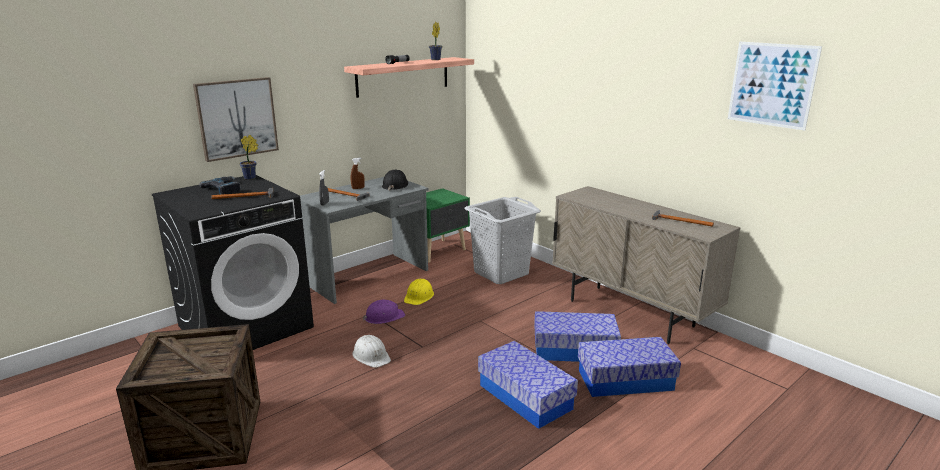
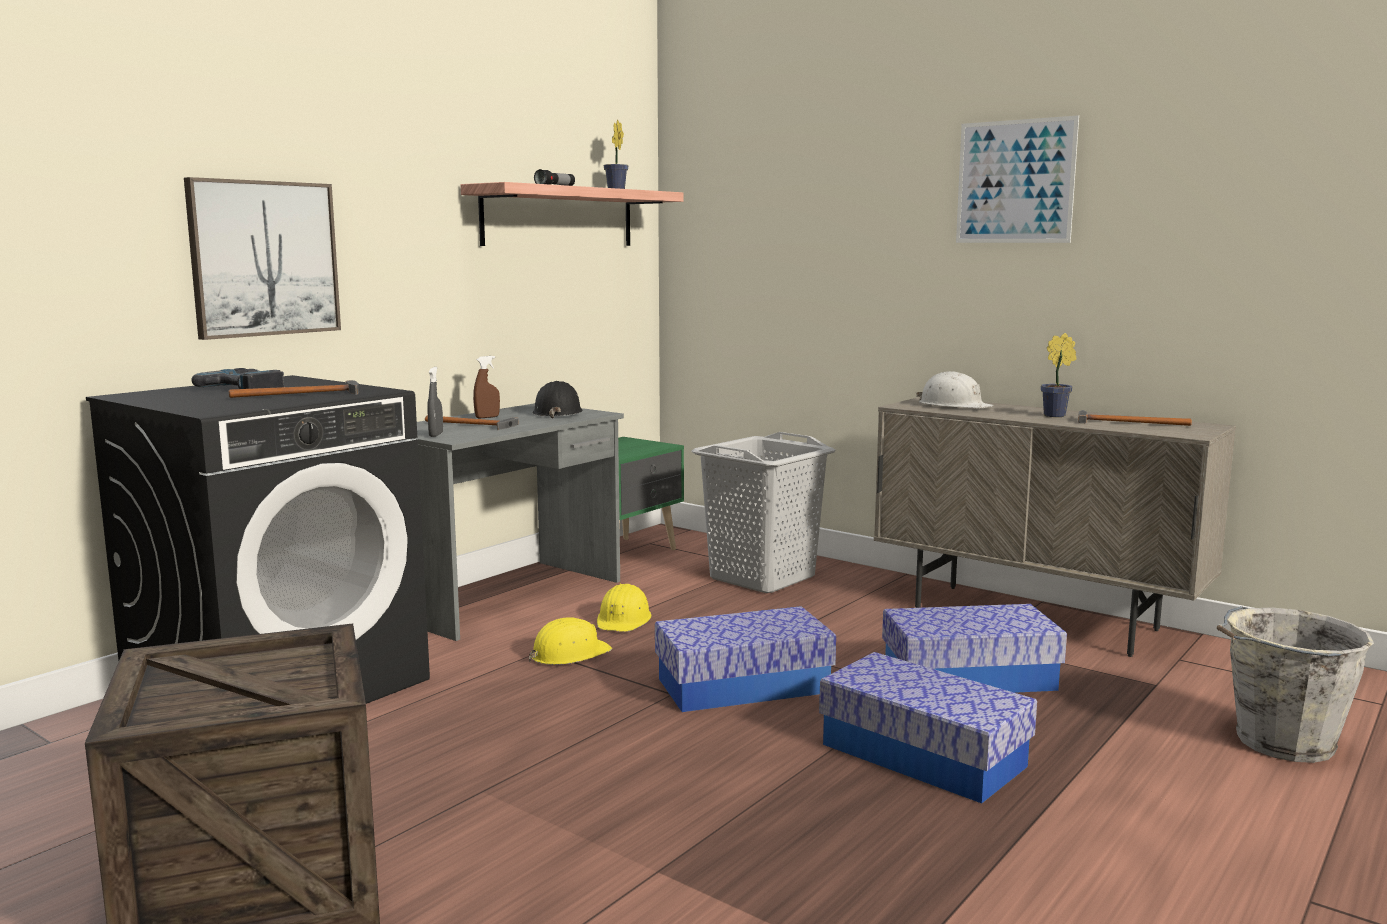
camera: 10 degrees left, 10 degrees down
potted plant [239,135,258,180] -> potted plant moved to [1041,333,1076,417]
white hard hat [352,335,391,368] -> white hard hat moved to [916,371,994,408]
purple hard hat [363,300,405,324] -> yellow hard hat [529,617,612,665]
storage box [578,337,681,397] -> storage box moved to [655,606,836,712]
picture [728,42,822,131] -> picture moved to [956,115,1079,243]
none -> grey bucket [1217,606,1374,763]

